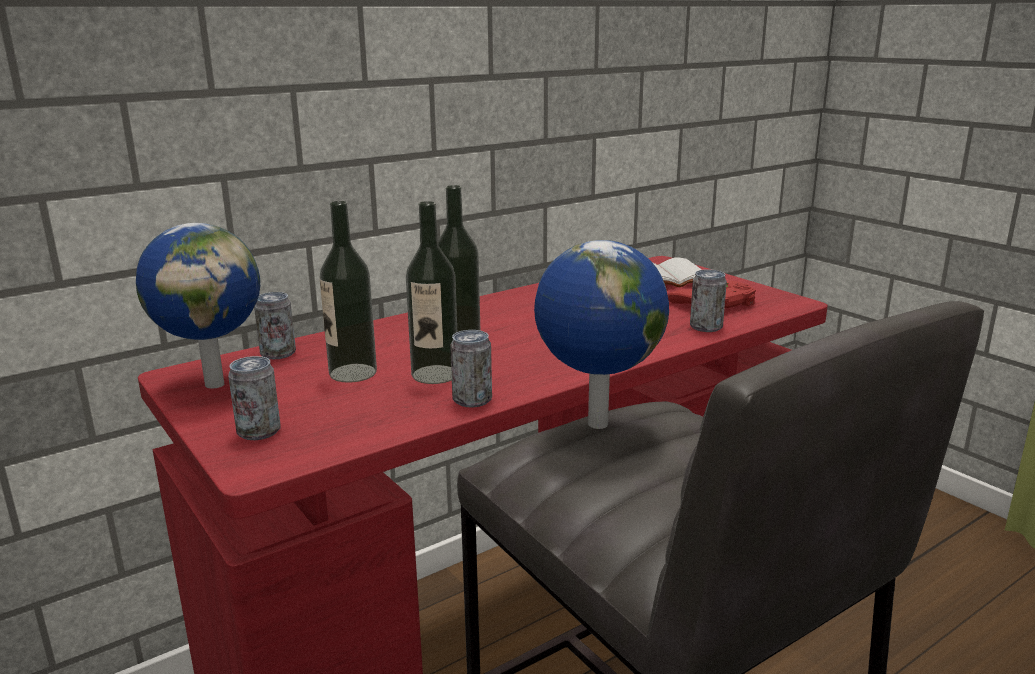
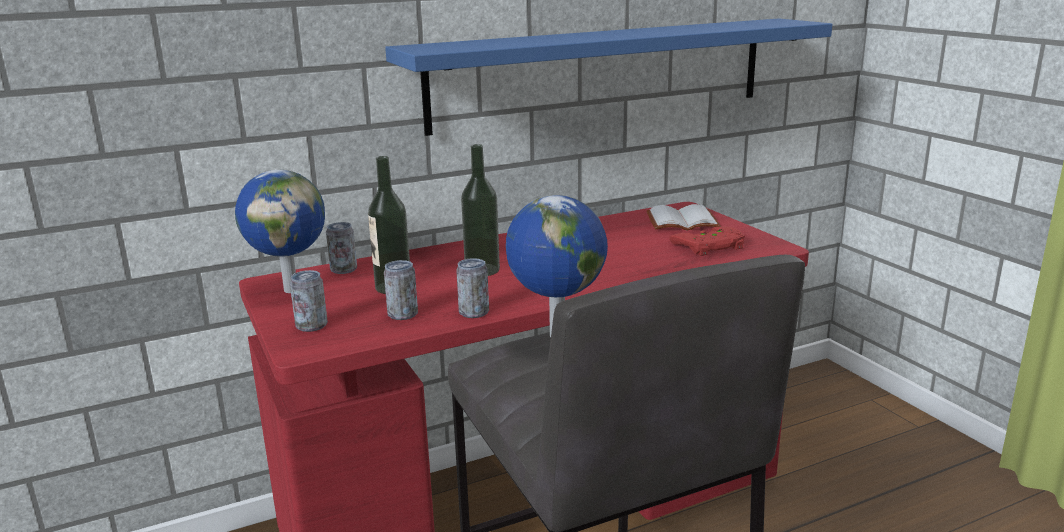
camera: 10 degrees right, 0 degrees up
bottle [406,201,457,384] -> none
can [690,270,727,332] -> can moved to [384,260,418,320]
none -> blue shelf [385,18,833,136]

